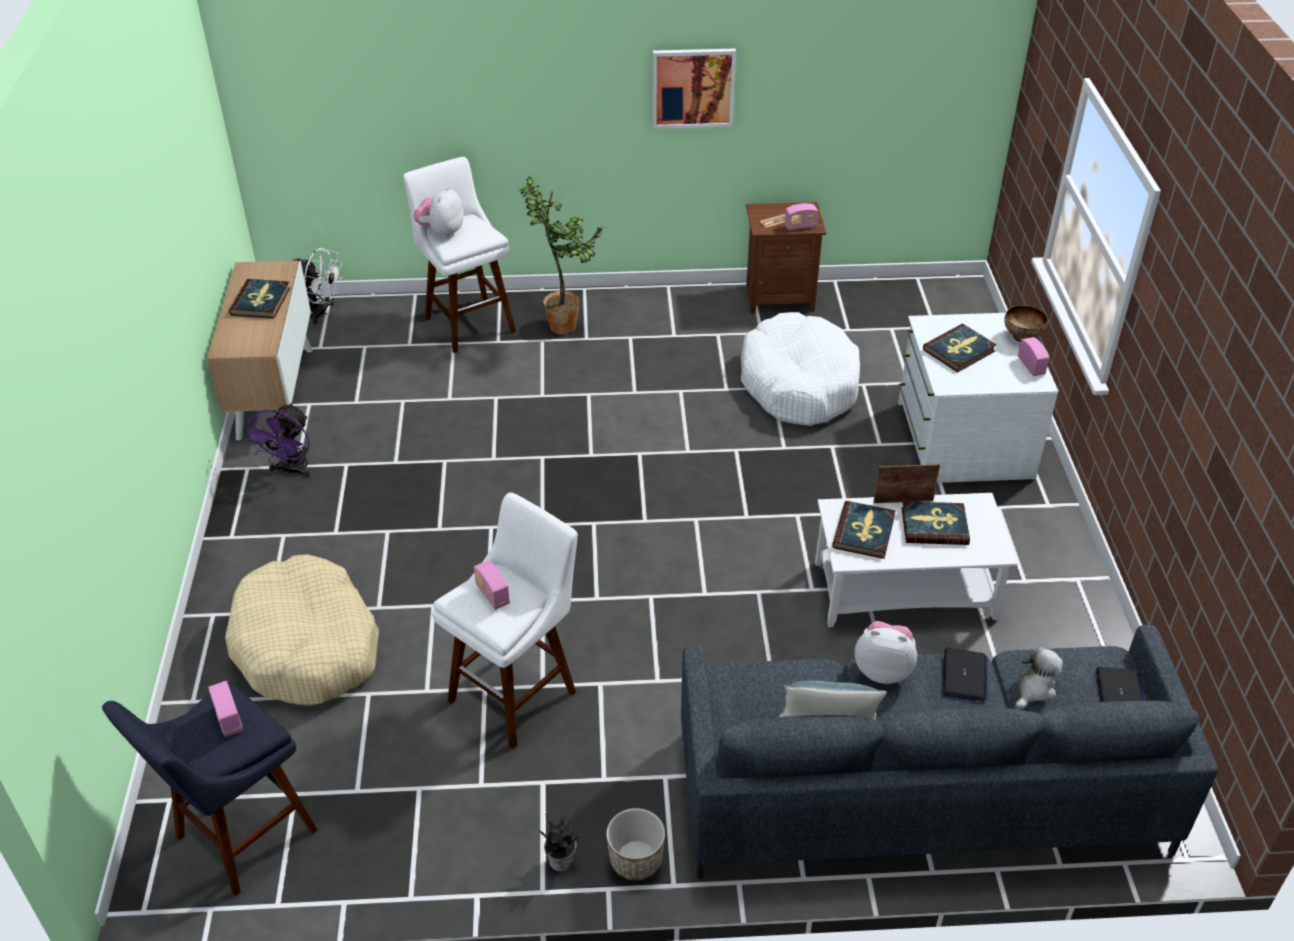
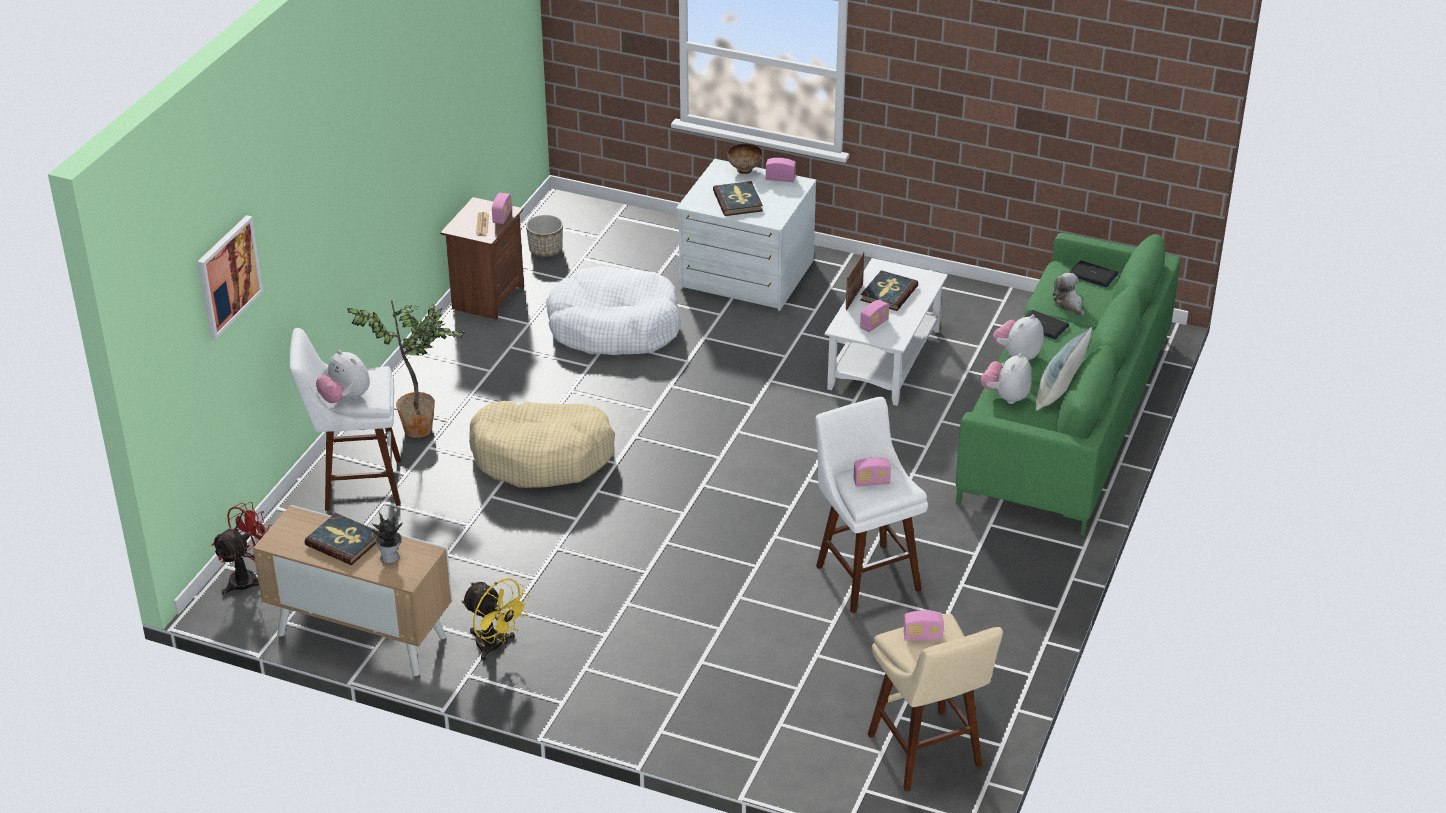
camera: 65 degrees left, 5 degrees down
blue stool [102,680,317,896] -> beige stool [868,614,1003,792]
beige dog bed [225,554,379,706] -> beige dog bed moved to [469,401,615,488]
purple fan [245,403,311,478] -> yellow fan [461,578,530,661]
white fan [289,248,343,325] -> red fan [211,502,272,596]
potted plant [539,813,585,872] -> potted plant moved to [365,511,403,564]
planter [606,808,665,880] -> planter moved to [526,215,563,257]
picture [653,49,736,129] -> picture moved to [197,215,263,339]
grey sofa [681,625,1218,879] -> green sofa [956,233,1180,536]
book [832,501,896,559] -> radio [860,300,889,332]
none -> plush toy [981,353,1032,404]

